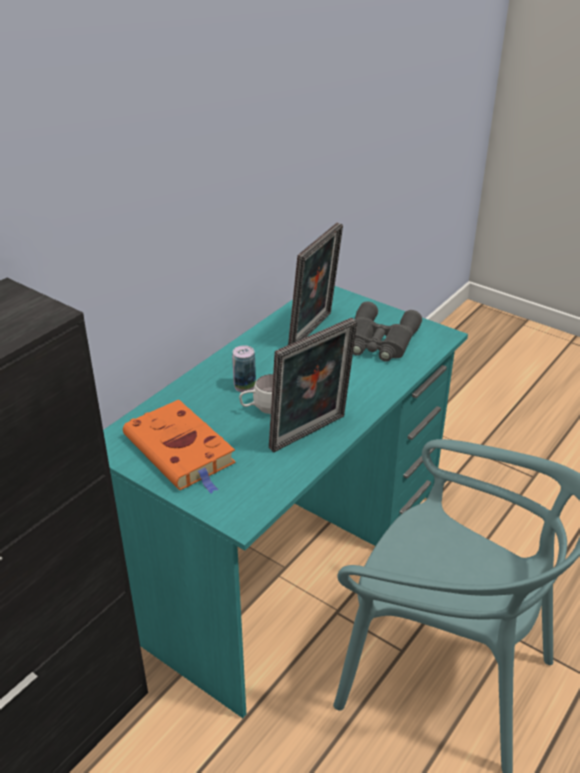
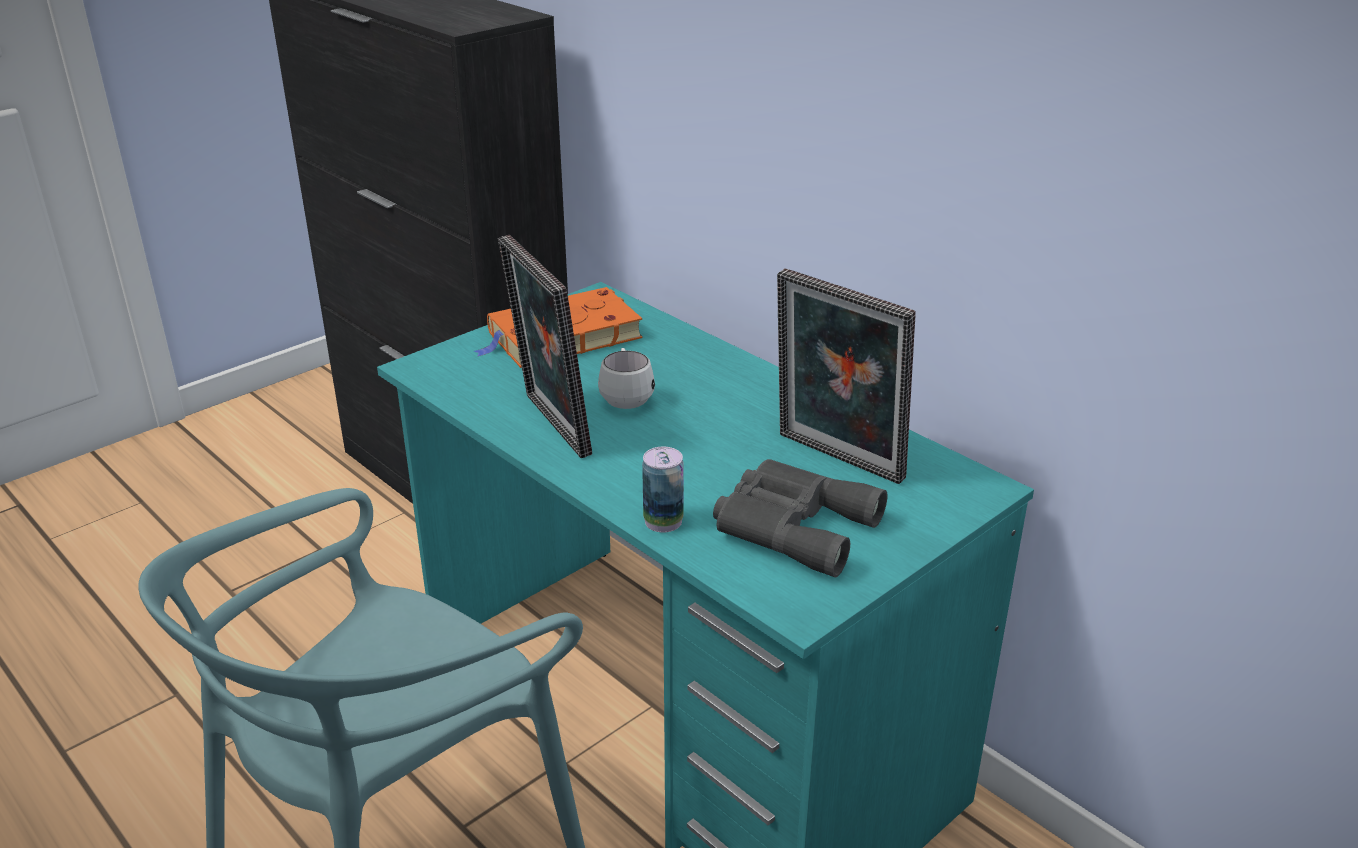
camera: 100 degrees right, 5 degrees down
can [232,345,256,392] -> can moved to [642,447,684,532]

